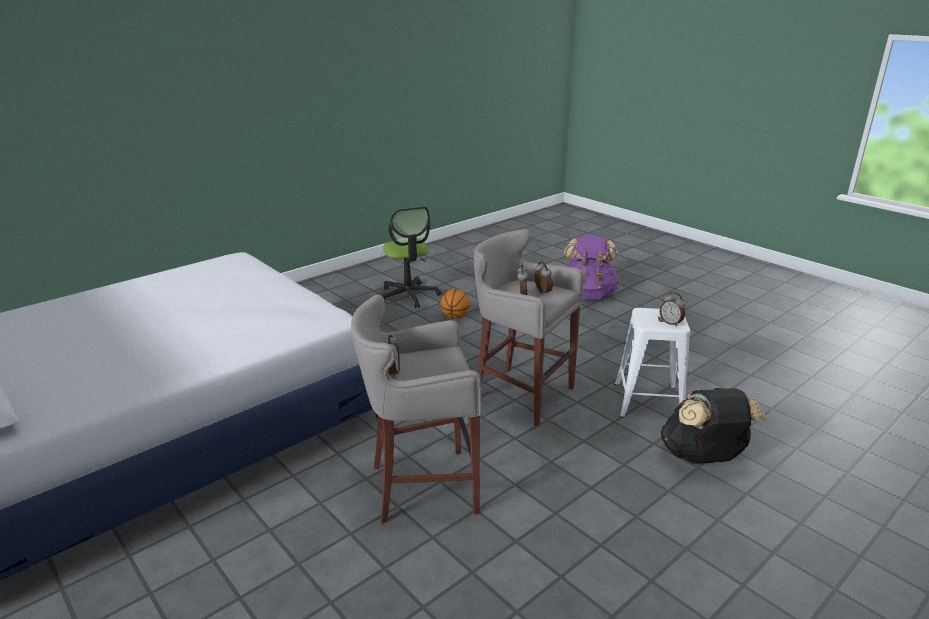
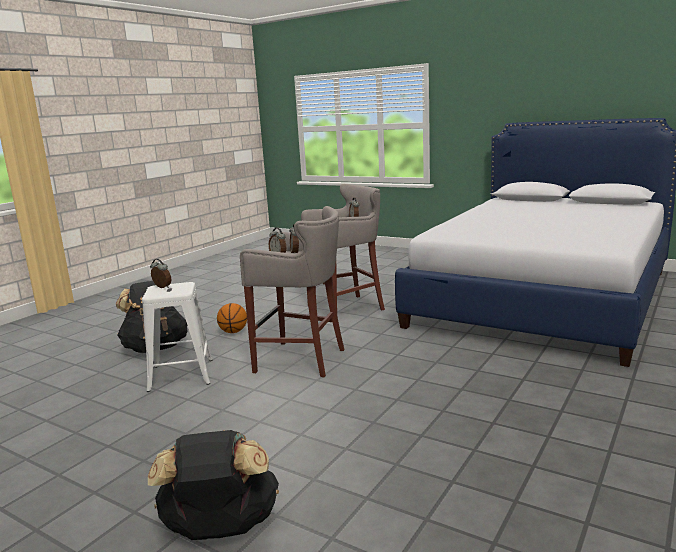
camera: 165 degrees right, 10 degrees down
office chair [382,206,441,308] -> none
basketball [441,289,470,319] -> basketball moved to [217,303,247,333]
purple backpack [564,236,620,299] -> black backpack [148,430,279,540]

